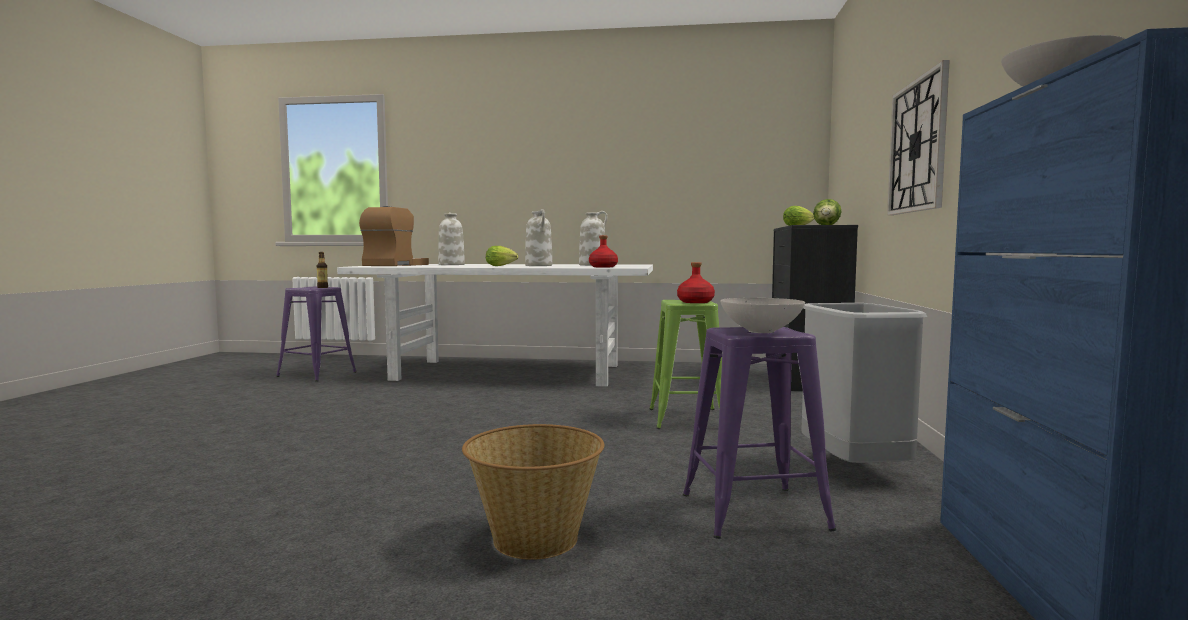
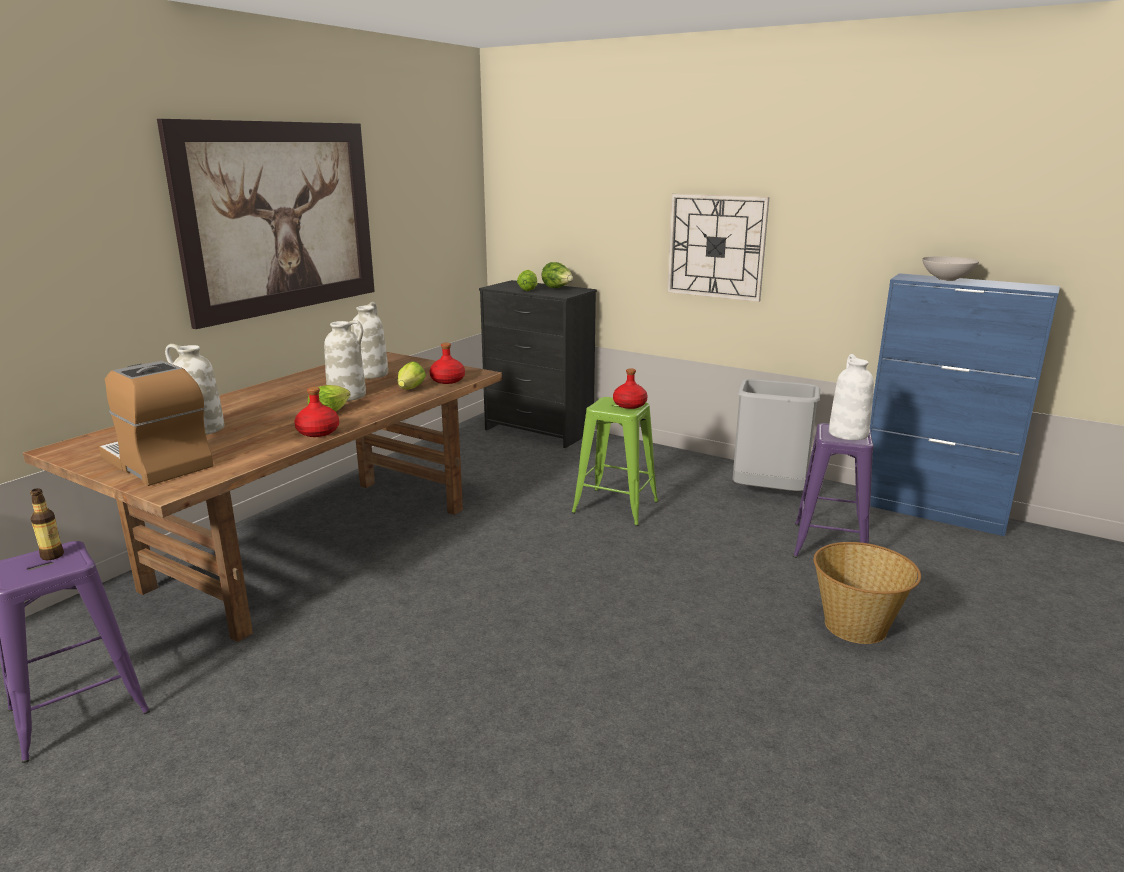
camera: 65 degrees left, 15 degrees up
white dining table [337,264,653,387] -> brown dining table [23,352,502,642]
white bowl [720,298,805,333] -> white vase [829,354,874,440]
none -> picture [157,119,375,329]
none -> red bottle [294,387,339,437]
none -> lettuce [398,361,426,390]

